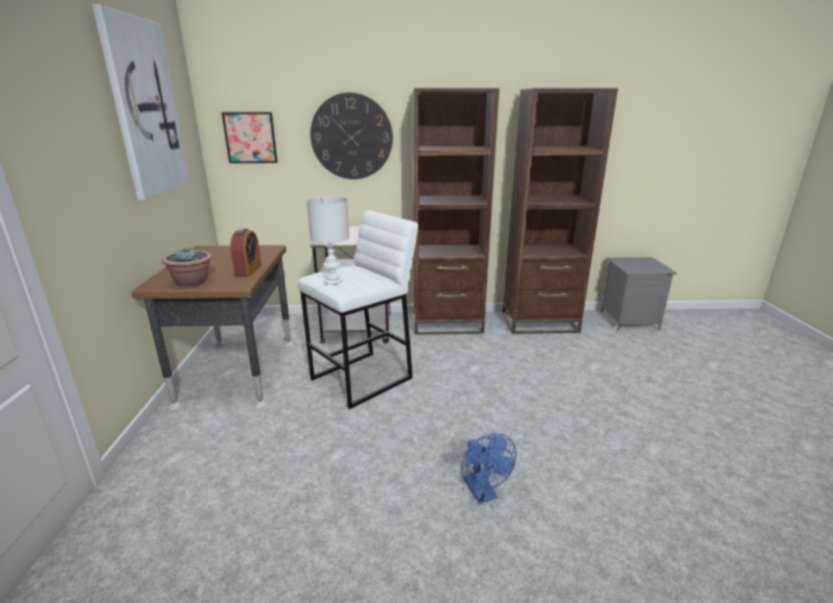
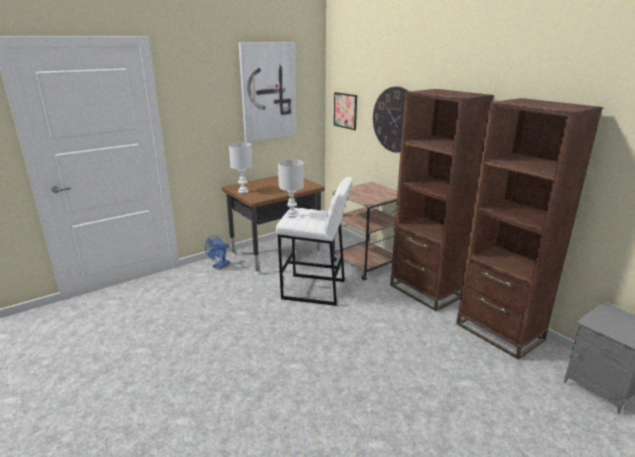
camera: 55 degrees right, 0 degrees up
potted plant [162,247,212,287] -> white table lamp [229,142,253,193]
alarm clock [230,228,262,277] -> none
blue fan [461,433,516,504] -> blue fan moved to [205,235,230,270]

